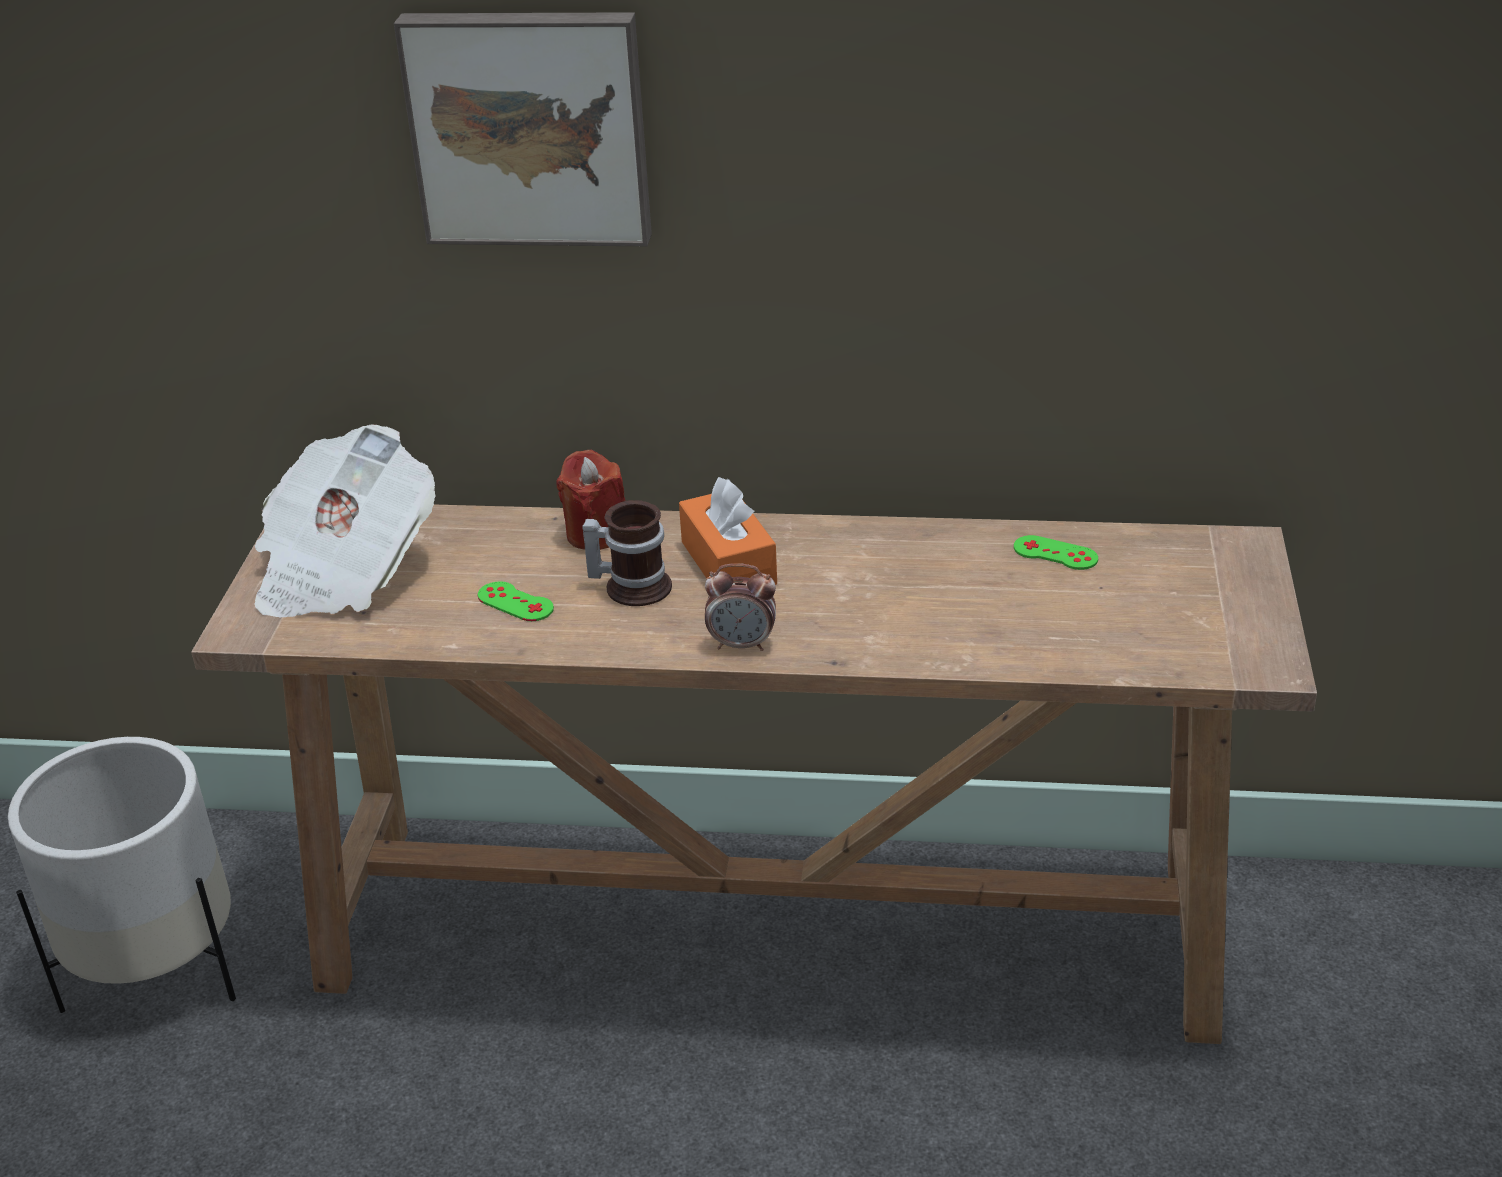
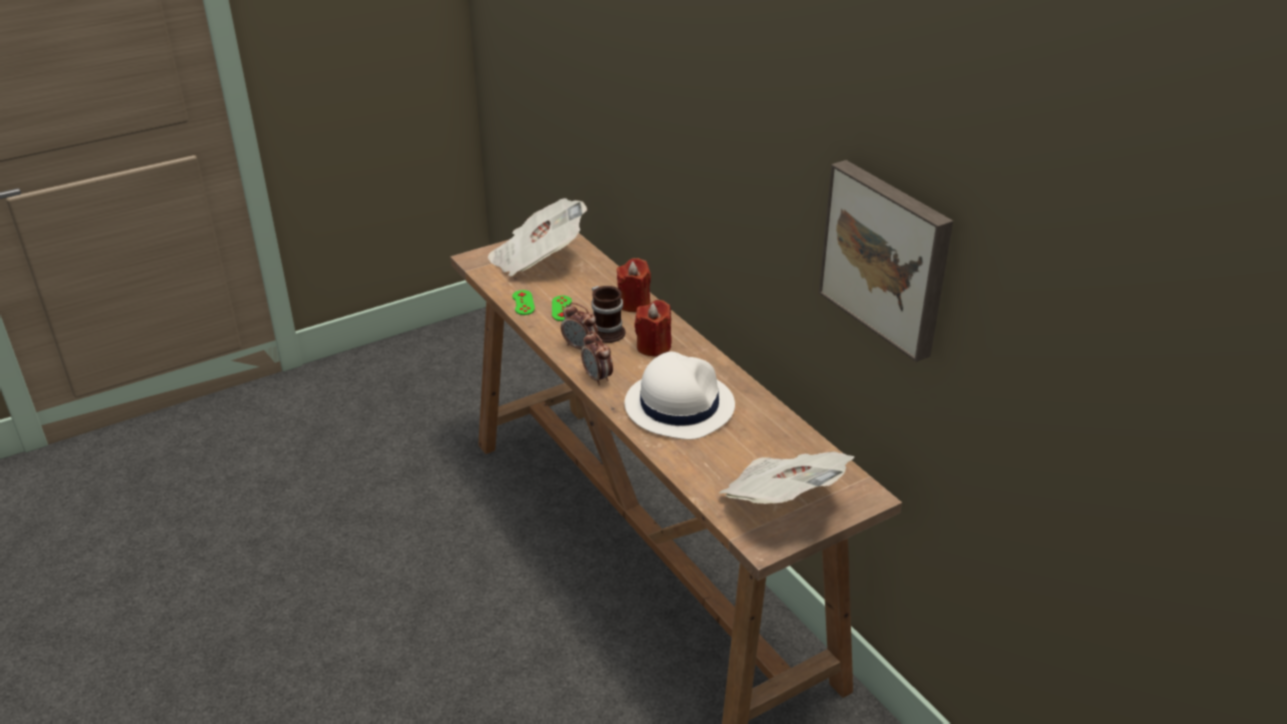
camera: 50 degrees right, 0 degrees up
white planter [8,737,236,1013] -> none
picture [394,12,652,246] -> picture moved to [819,160,953,362]
orange tissue box [679,477,777,585] -> red candle [634,300,672,357]
green game controller [1014,535,1098,570] -> green game controller moved to [512,290,535,315]
none -> alarm clock [561,303,598,349]
none -> white hat [625,352,735,440]
none -> newspaper [719,451,854,504]

